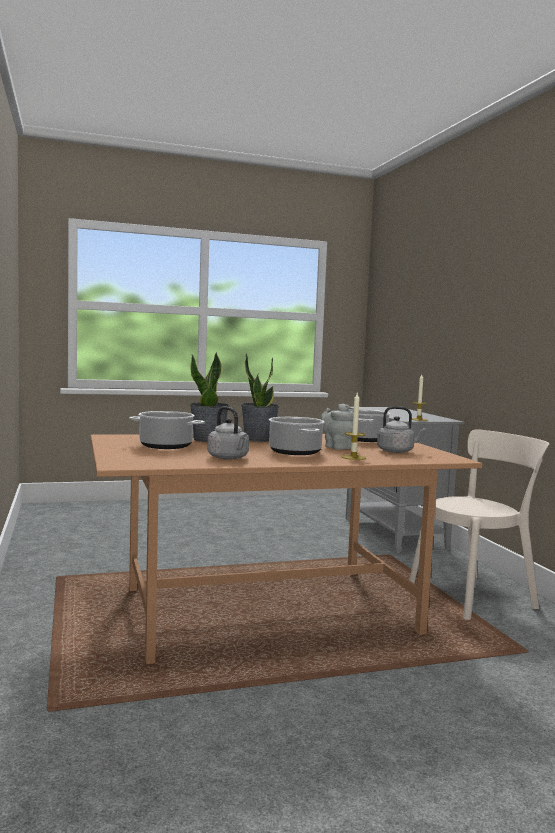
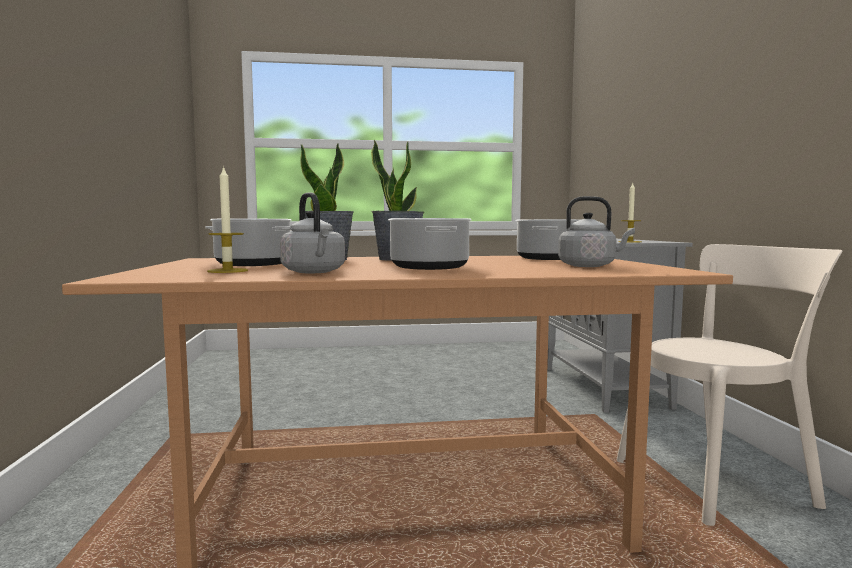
camera: 10 degrees right, 0 degrees up
grey teapot [321,403,354,450] -> none
candle [341,393,366,460] -> candle moved to [207,165,248,273]

